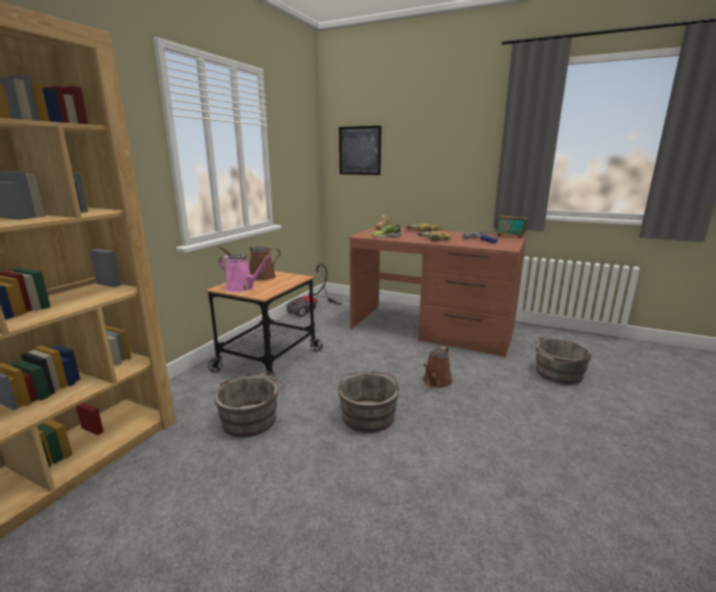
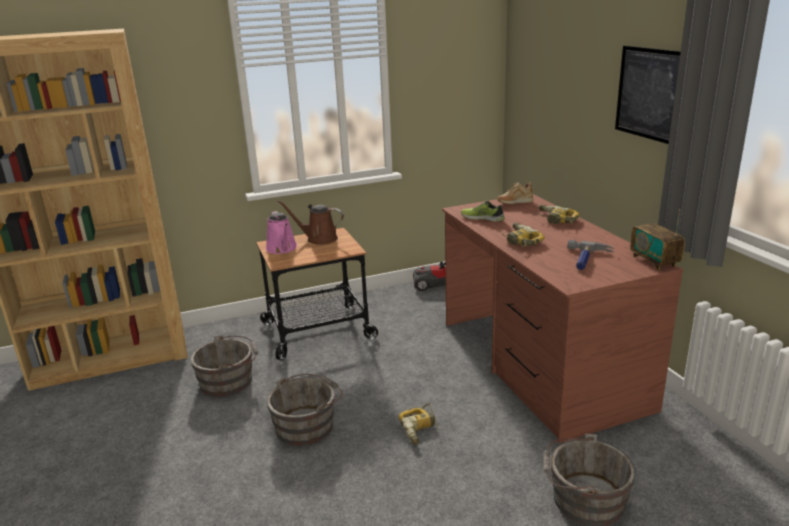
camera: 45 degrees right, 5 degrees up
picture [339,126,381,175] -> picture moved to [615,46,681,144]
brown watering can [423,346,453,388] -> power drill [399,403,438,445]

